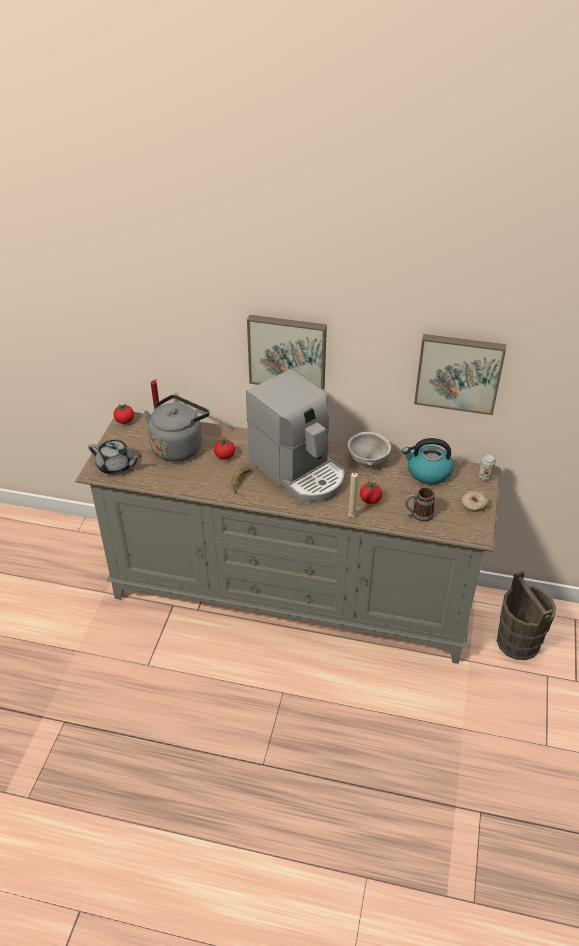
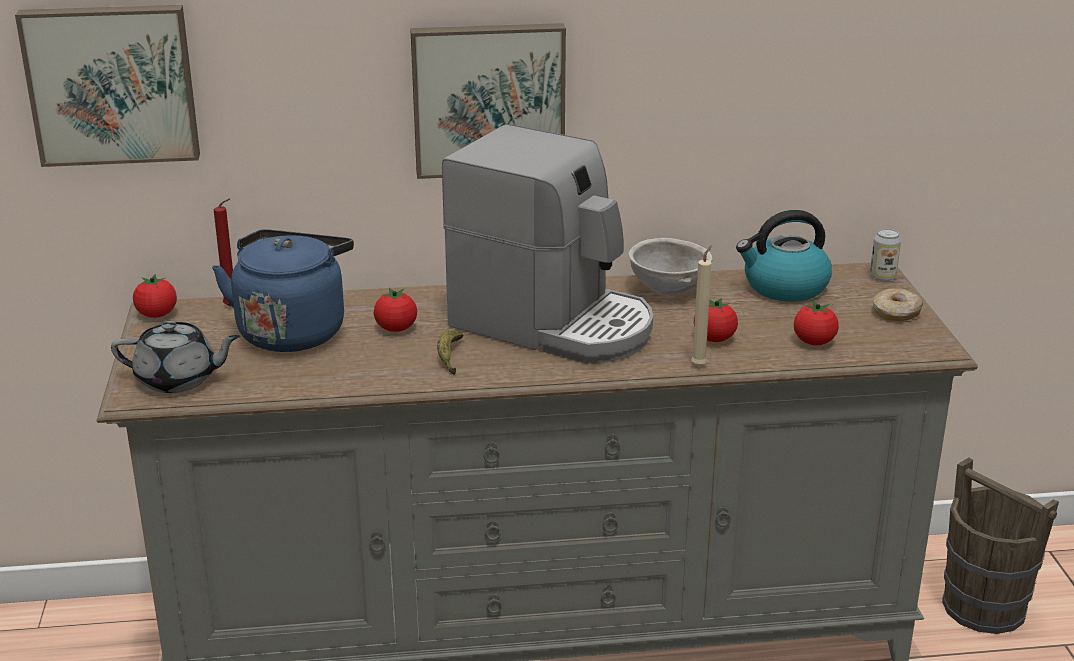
camera: 20 degrees left, 15 degrees down
grey kettle [144,395,210,462] -> blue kettle [212,230,354,352]
mug [405,487,435,522] -> tomato [794,300,838,345]
picture [414,334,506,415] -> picture moved to [15,5,200,167]

